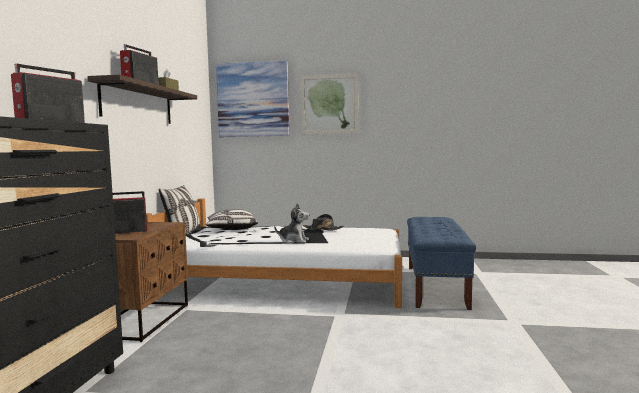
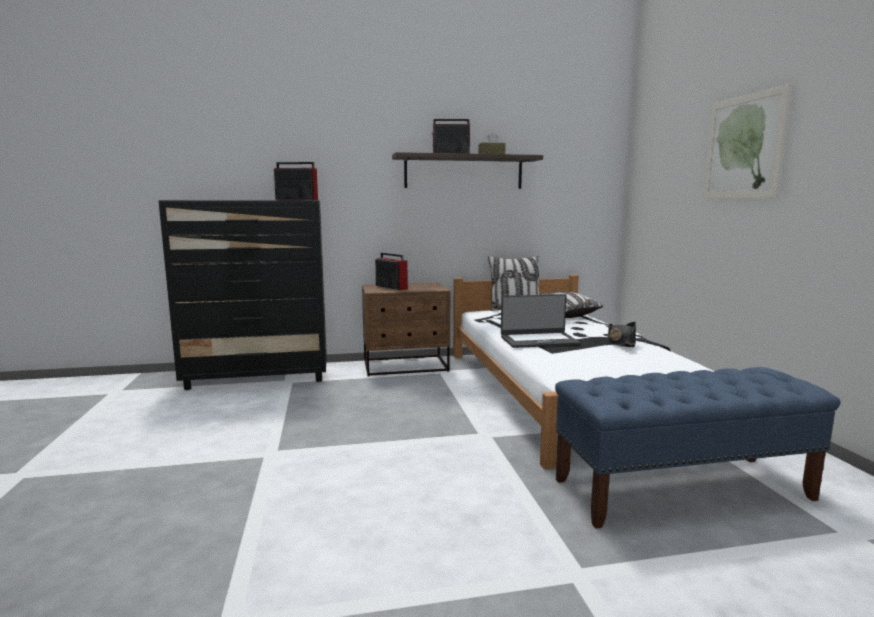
camera: 70 degrees right, 5 degrees up
picture [216,60,289,137] -> none
plush toy [274,203,310,244] -> laptop [501,294,581,348]

